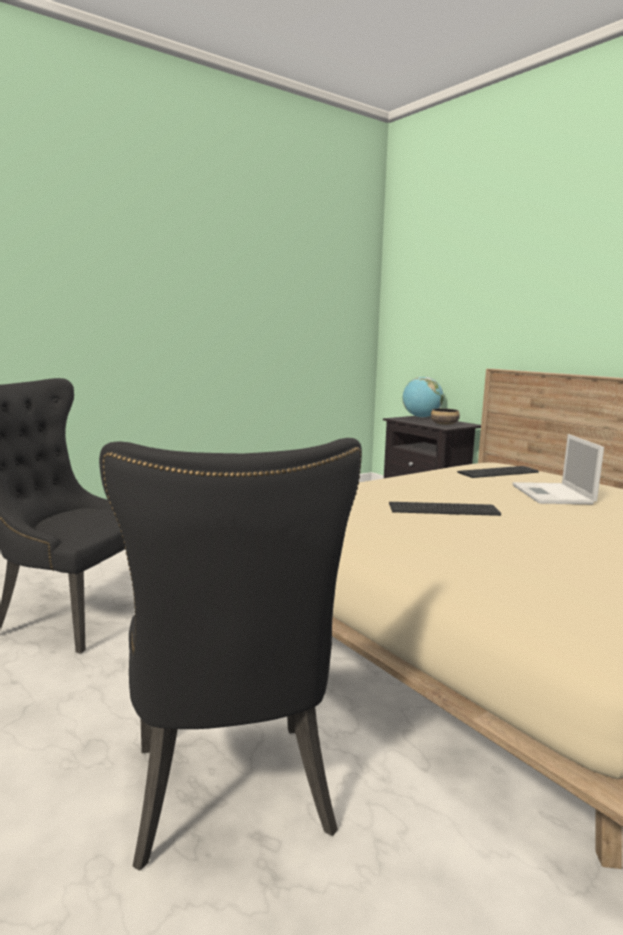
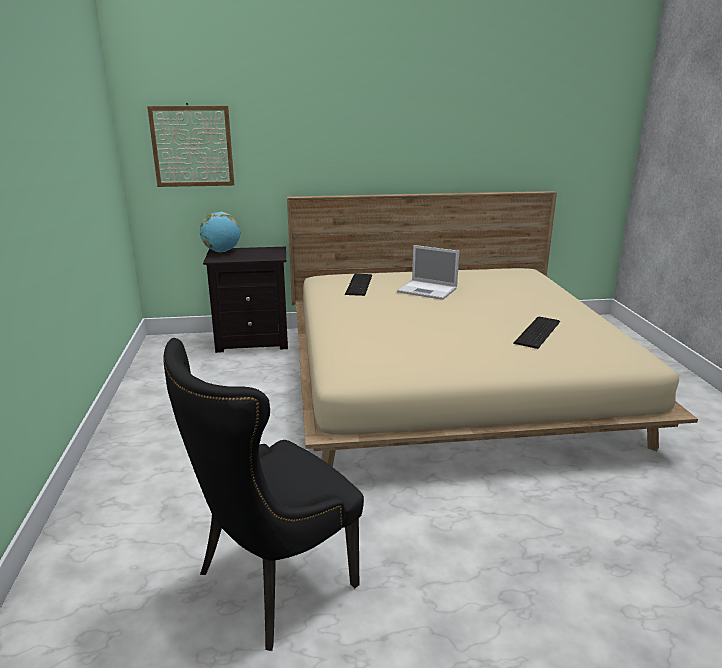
camera: 60 degrees left, 10 degrees up
black chair [99,438,362,871] -> none
keyboard [389,502,501,516] -> keyboard moved to [513,317,560,349]
bowl [431,408,460,425] -> none
none -> picture [147,103,234,187]

